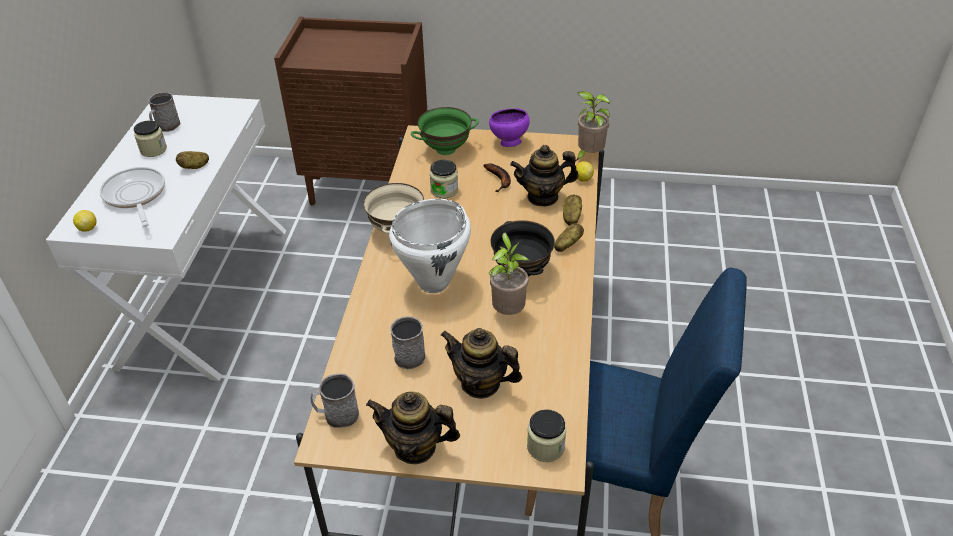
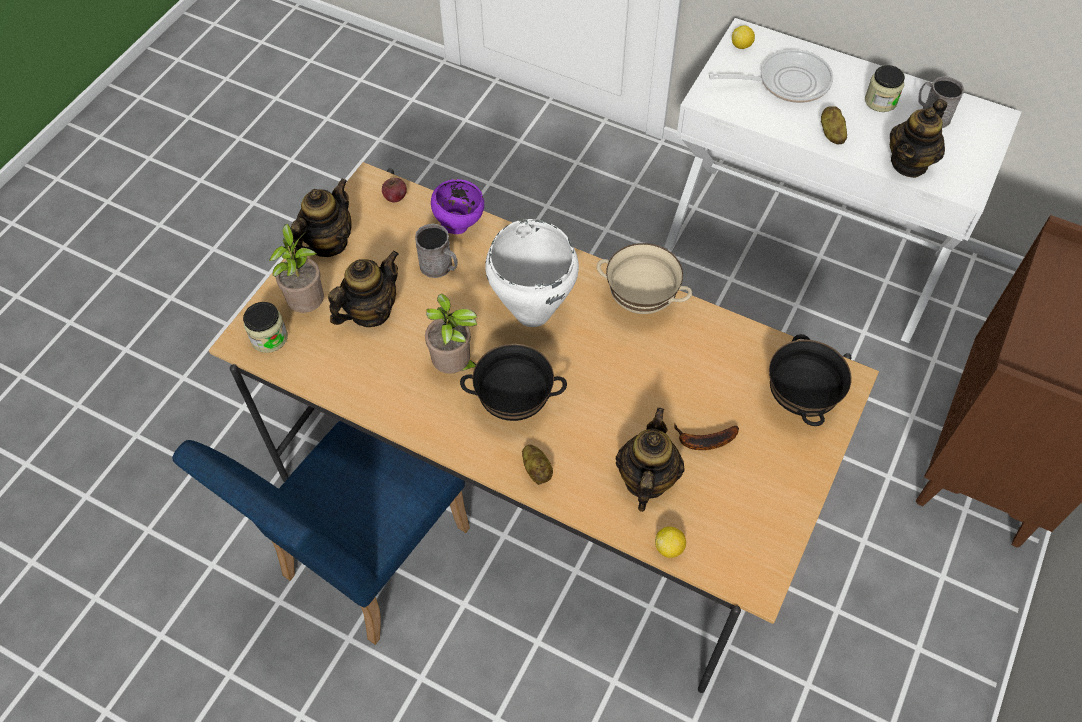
camera: 110 degrees right, 15 degrees up
grey mug [311,374,359,428] -> apple [382,178,407,202]
green bowl [411,107,479,155] -> black bowl [769,334,852,426]
jar [430,160,458,198] -> none
purple bowl [489,108,530,147] -> purple bowl moved to [431,179,484,234]
potato [563,195,582,225] -> none
potted plant [576,91,610,161] -> potted plant moved to [269,224,324,313]
none -> teapot [890,99,947,178]

